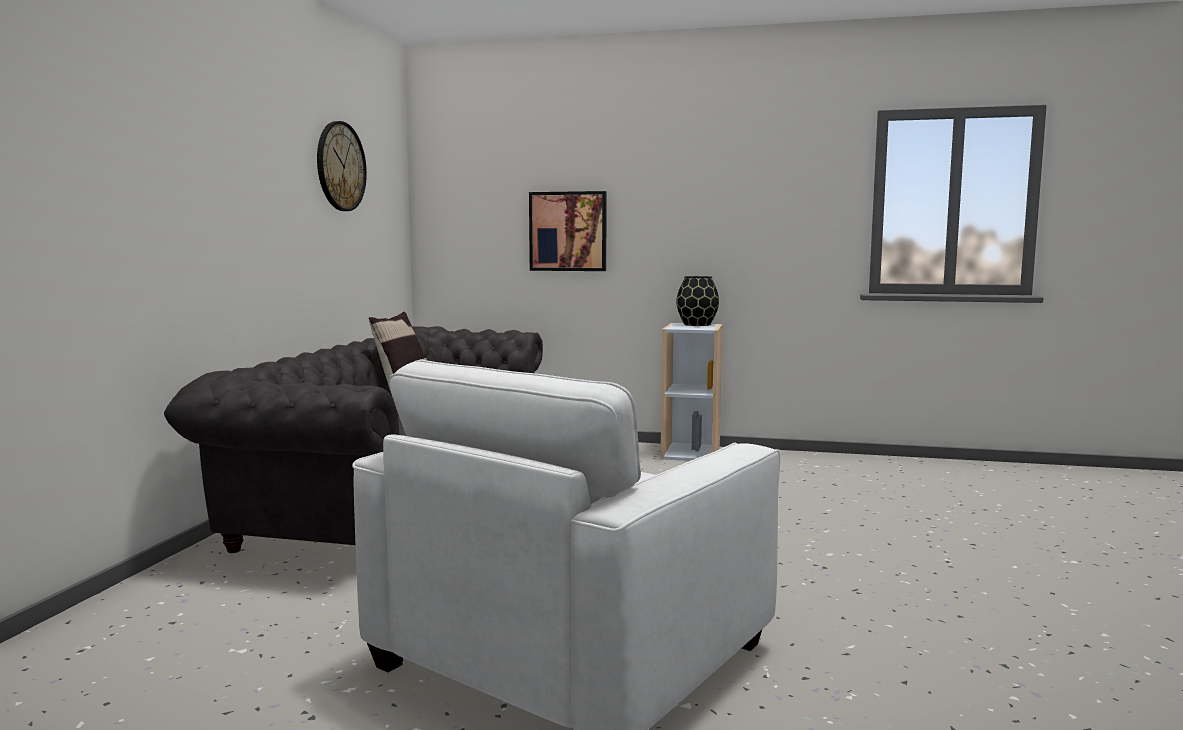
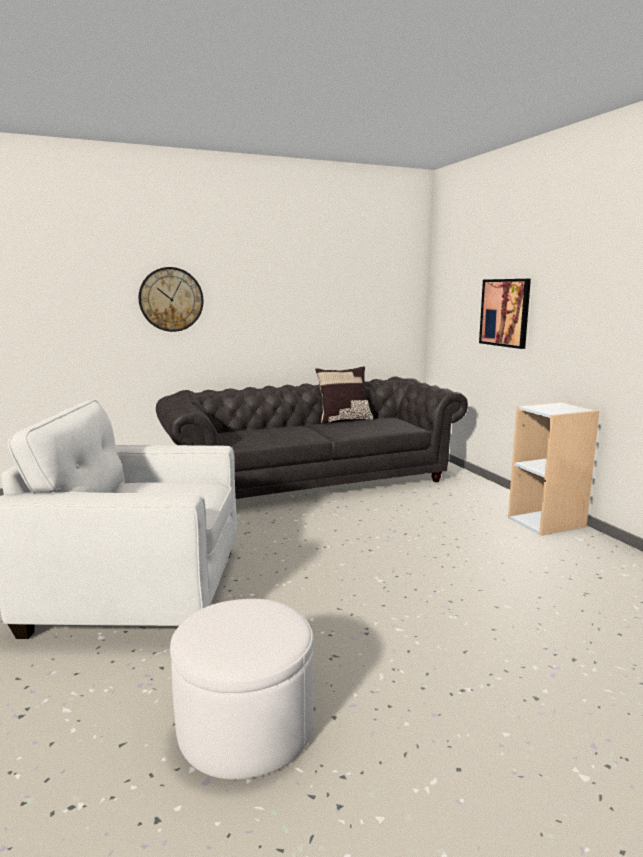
camera: 55 degrees right, 5 degrees up
wall clock [317,121,367,211] -> wall clock moved to [139,267,204,332]
black vase [677,276,719,326] -> none
none -> white ottoman [170,599,314,780]

